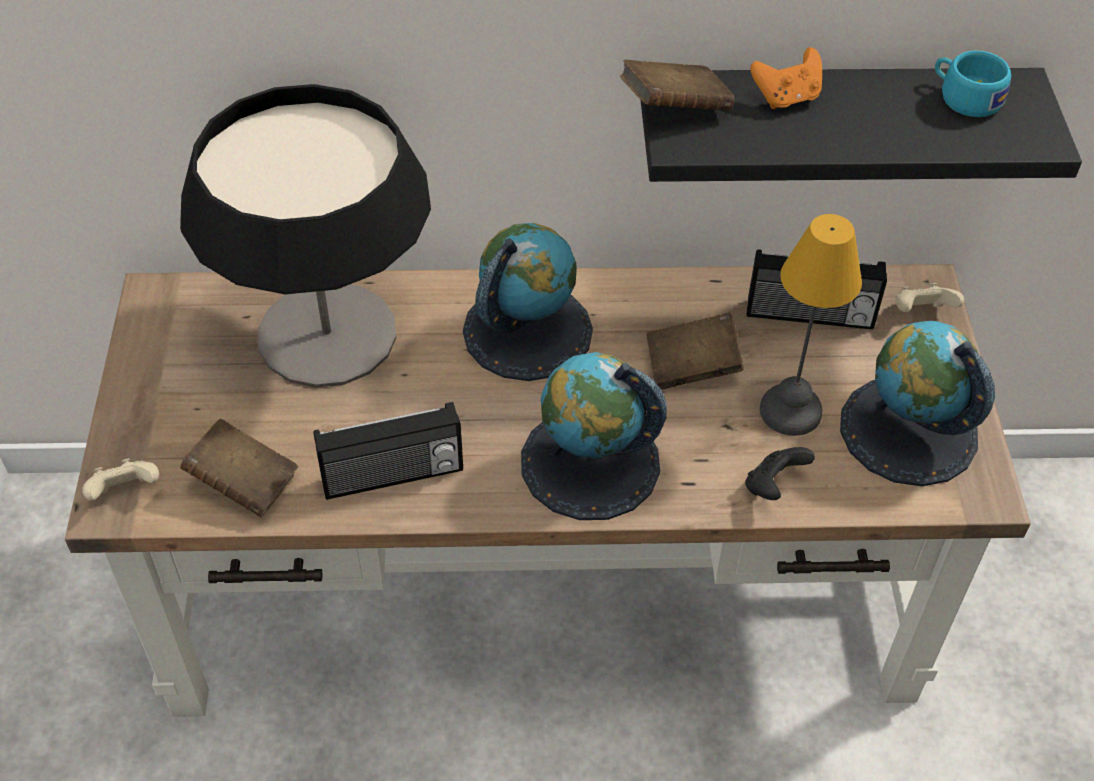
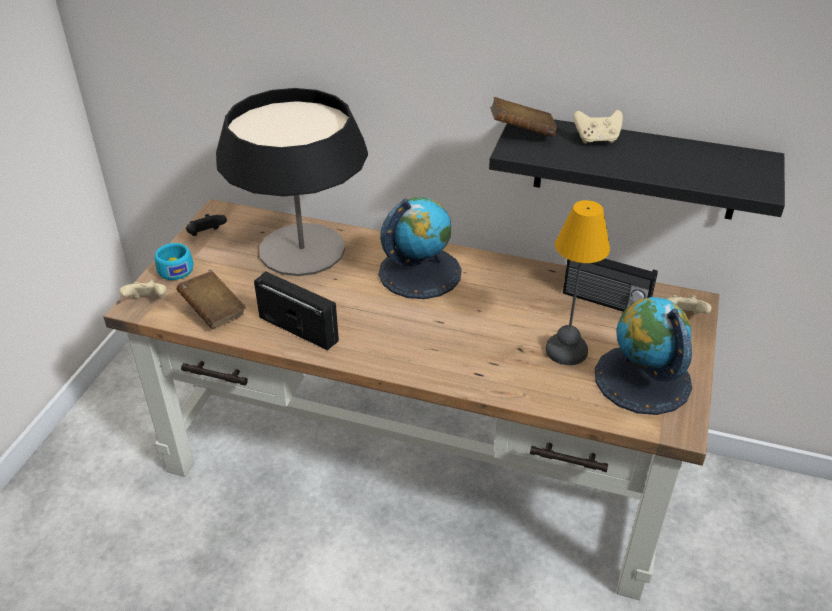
camera: 20 degrees right, 10 degrees down
radio [313,402,463,500] -> radio turned 150 degrees counterclockwise [254,271,339,350]
globe [521,352,667,520] -> none
brown book [646,312,744,390] -> none
black game controller [745,447,815,500] -> black game controller moved to [186,214,227,236]
orange game controller [750,47,822,109] -> beige game controller [573,110,623,144]
turquoise cup [935,50,1011,117] -> turquoise cup moved to [155,243,194,280]

